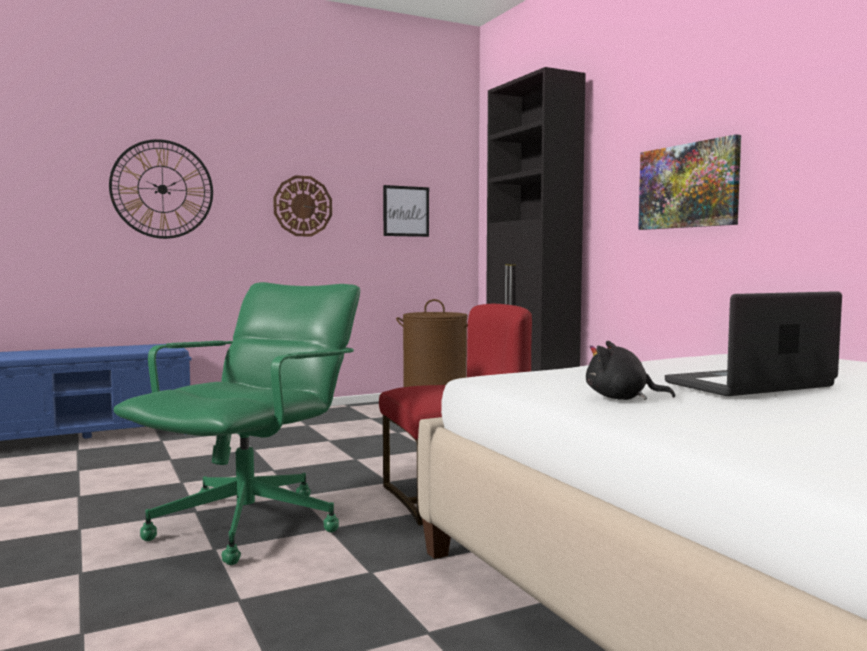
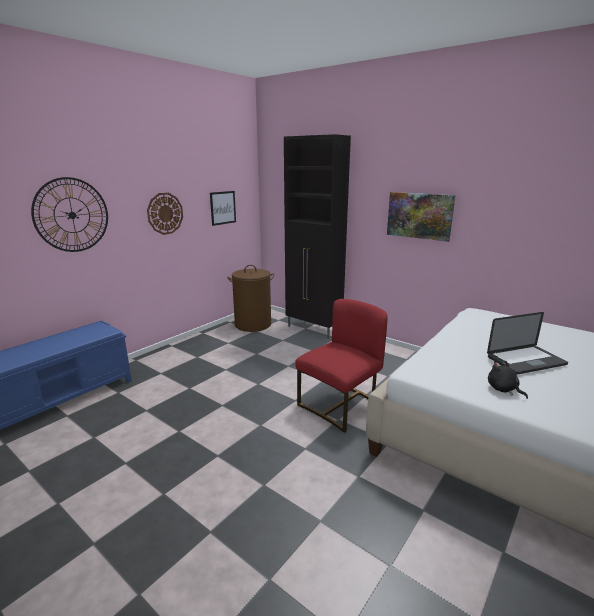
camera: 25 degrees left, 15 degrees up
green office chair [113,282,360,565] -> none
black plush toy [586,341,675,400] -> black plush toy turned 60 degrees clockwise [488,361,528,399]
laptop [665,291,842,396] -> laptop turned 150 degrees counterclockwise [487,312,568,374]

